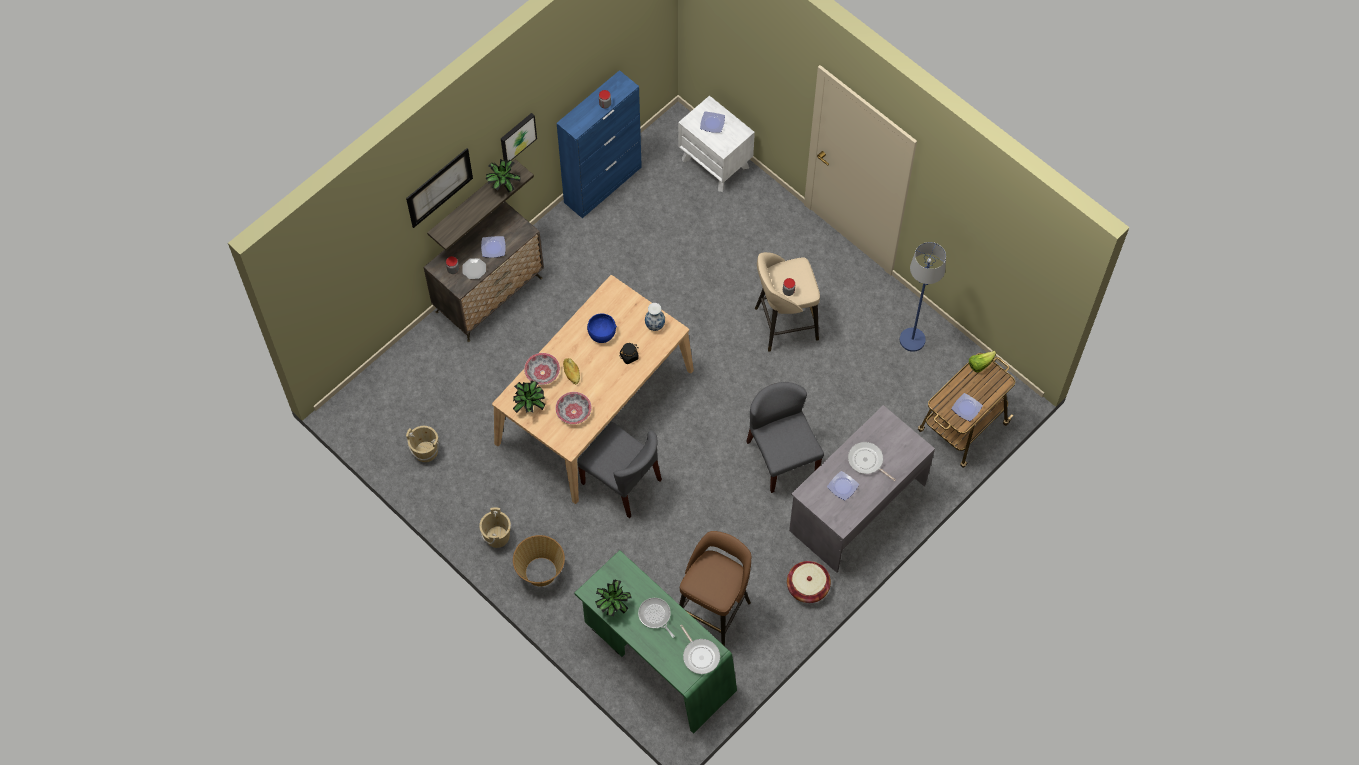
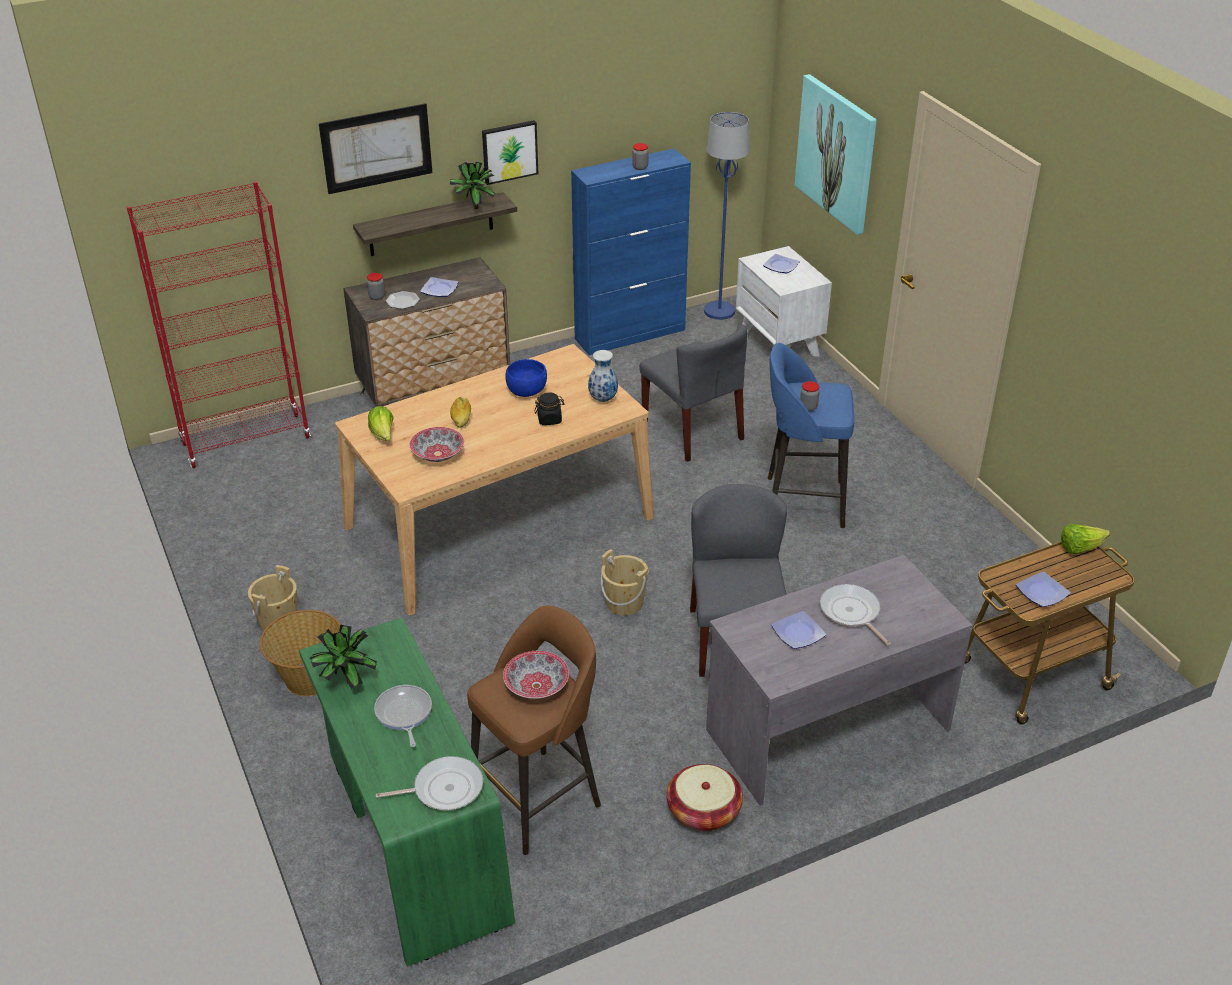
camera: 20 degrees right, 25 degrees down
beige bucket [406,426,439,462] -> beige bucket moved to [601,549,648,616]
potted plant [513,381,545,413] -> lettuce [368,406,394,441]
bowl [524,353,560,385] -> bowl moved to [503,651,569,699]
grey chair [577,421,662,518] -> grey chair moved to [639,324,748,462]
frying pan [680,625,720,674] -> frying pan turned 90 degrees counterclockwise [376,756,483,810]
beige stool [755,252,820,352] -> blue stool [768,343,854,528]
blue floor lamp [900,242,946,352] -> blue floor lamp moved to [704,112,750,320]
none -> red bookcase [127,181,311,469]
none -> picture [795,74,877,235]

